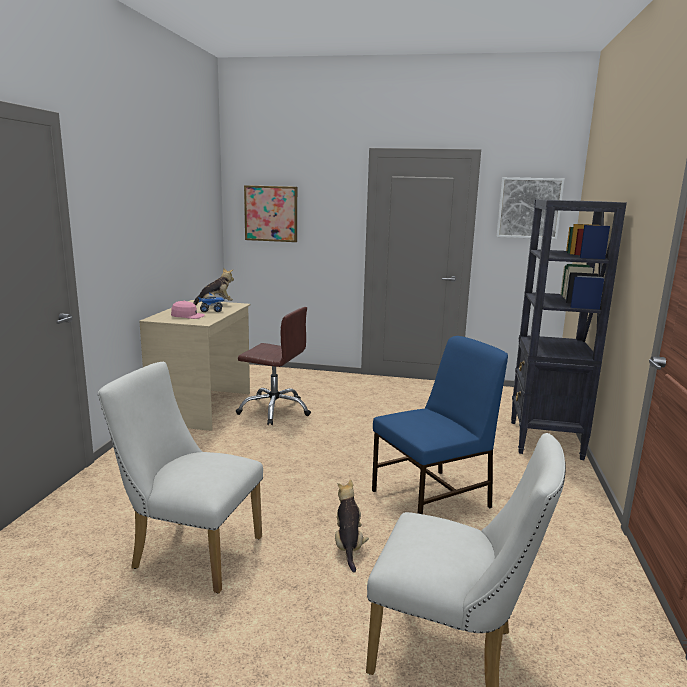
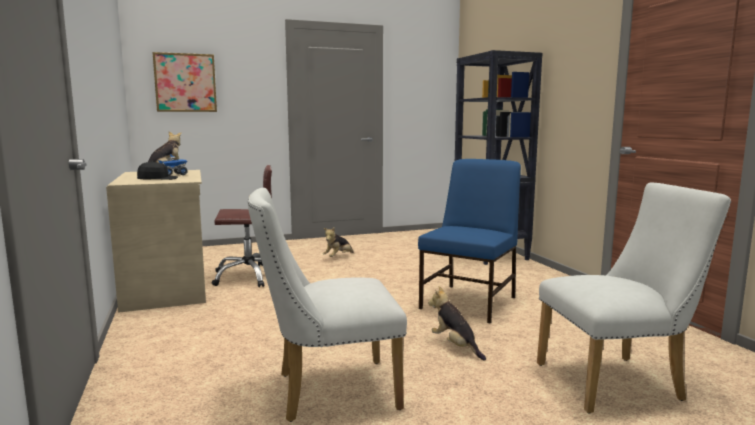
camera: 30 degrees left, 5 degrees down
pink cap [171,301,205,319] -> black cap [137,161,178,180]
picture [497,177,564,239] -> none
none -> plush toy [323,227,354,257]

